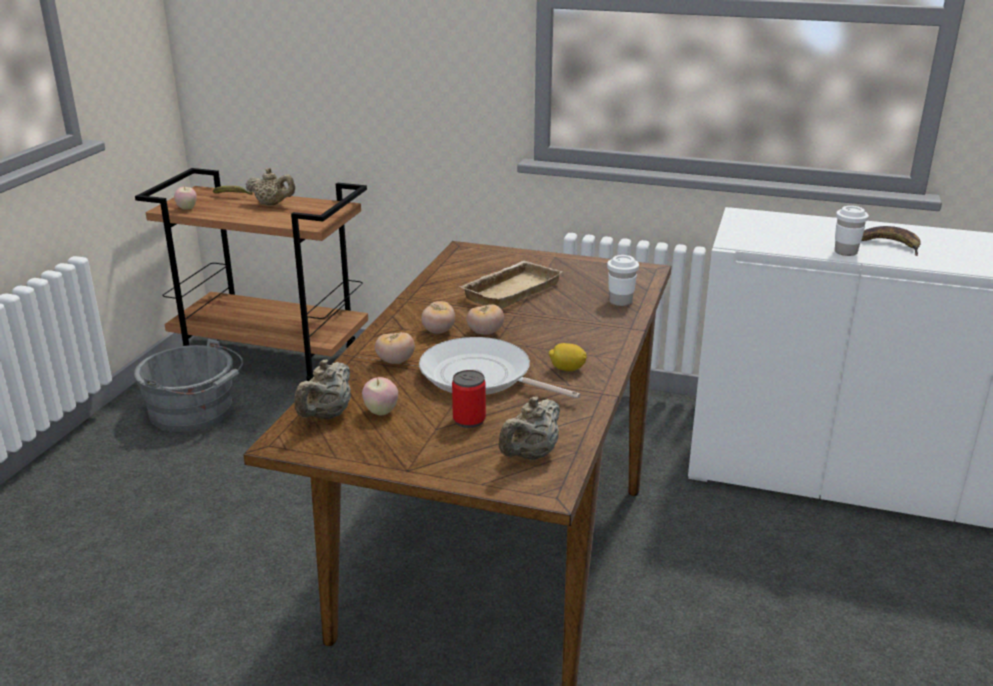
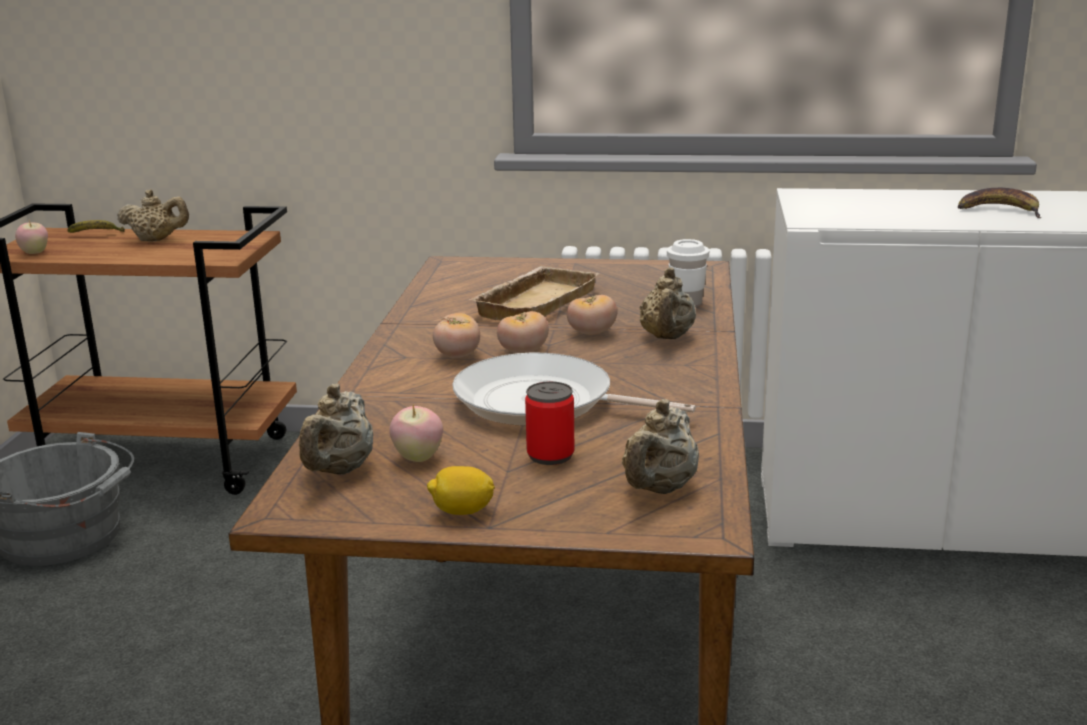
camera: 10 degrees left, 5 degrees down
tomato [375,332,415,364] -> tomato moved to [567,295,617,335]
lemon [549,343,587,371] -> lemon moved to [427,466,495,515]
white cup [835,206,869,256] -> none
none -> beige teapot [640,267,696,339]

